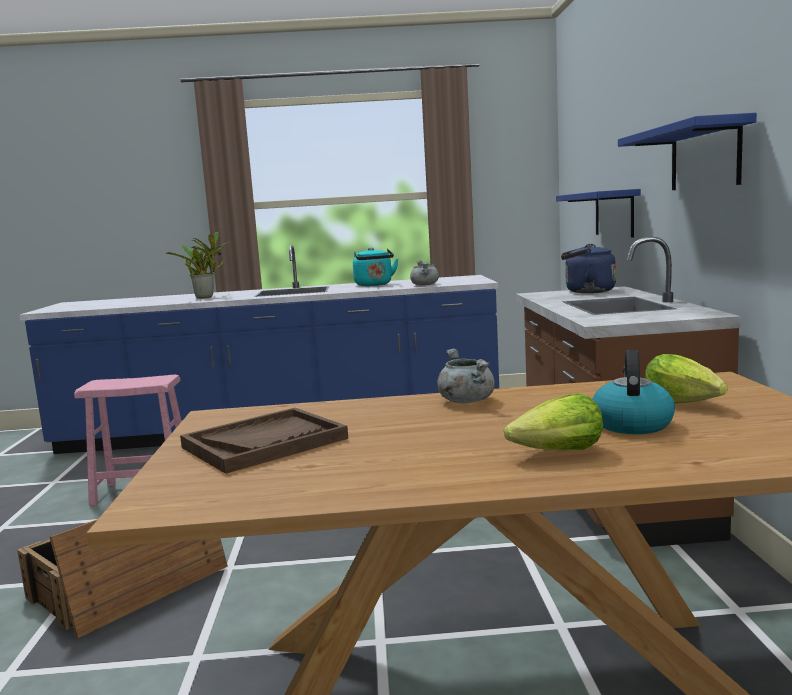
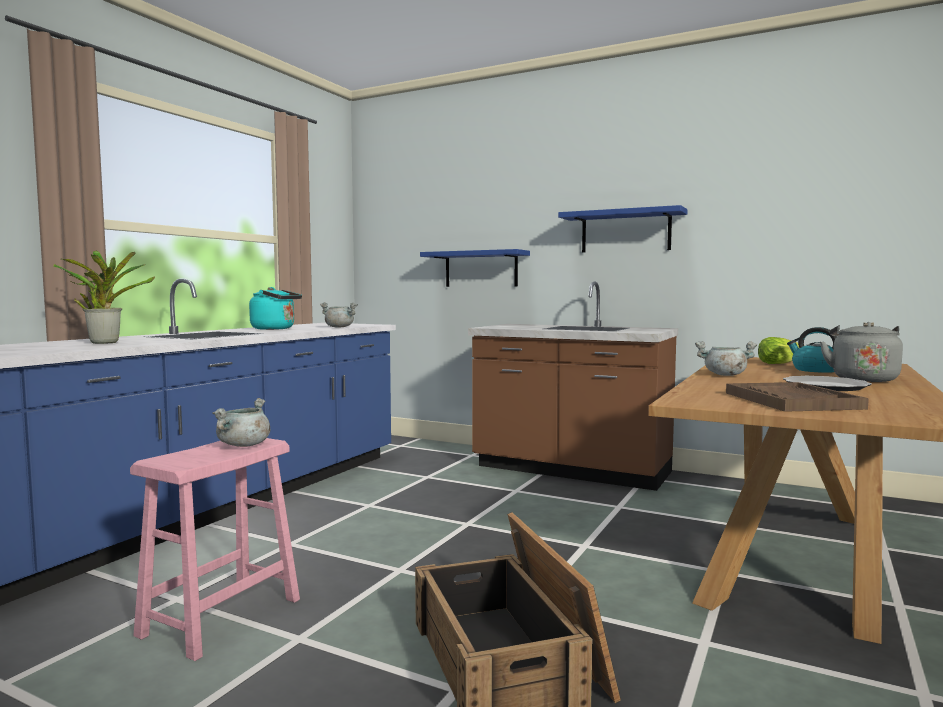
camera: 60 degrees left, 5 degrees down
lettuce [504,393,603,451] -> grey kettle [820,322,903,382]
blue kettle [561,244,616,293] -> none
none -> grey cooking pot [212,398,270,447]
none -> plate [783,376,872,391]

